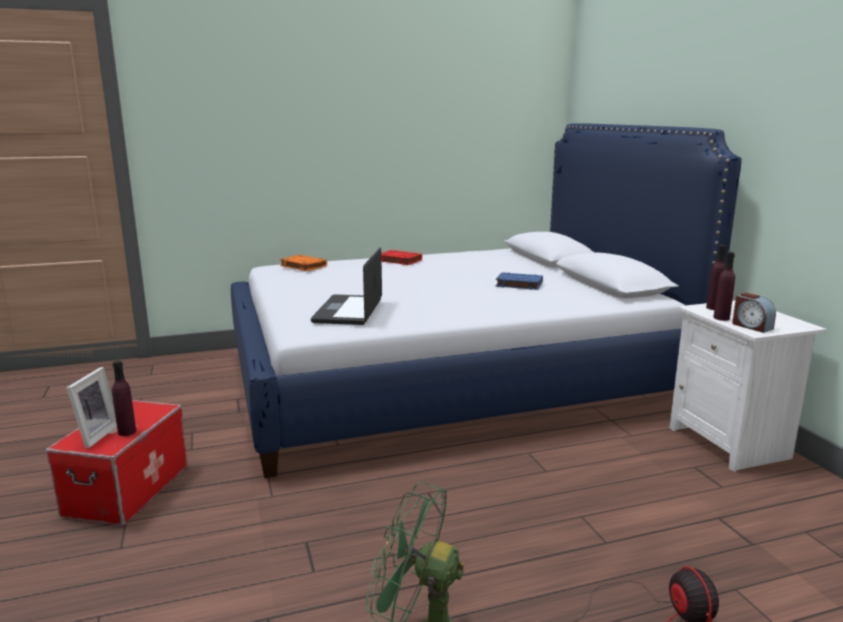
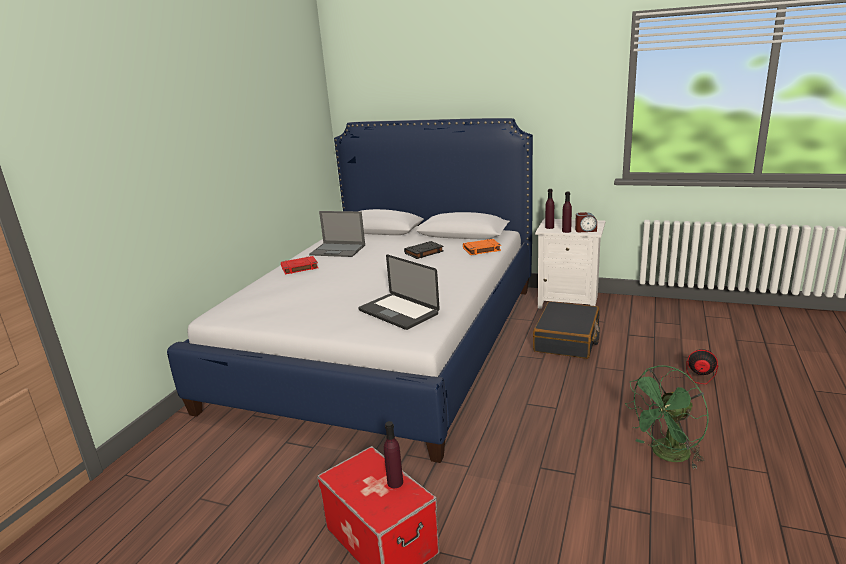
camera: 50 degrees left, 5 degrees up
picture frame [66,367,117,449] -> none
orange book [280,255,327,271] -> orange book moved to [463,239,501,255]
blue book [495,272,543,290] -> black book [404,241,444,259]
none -> laptop [309,211,365,257]
none -> black suitcase [533,301,600,359]

